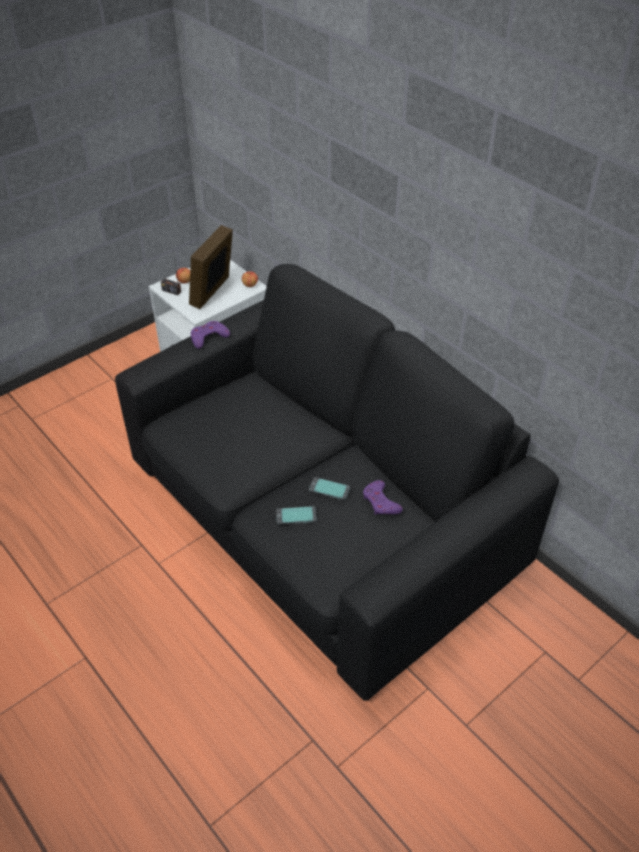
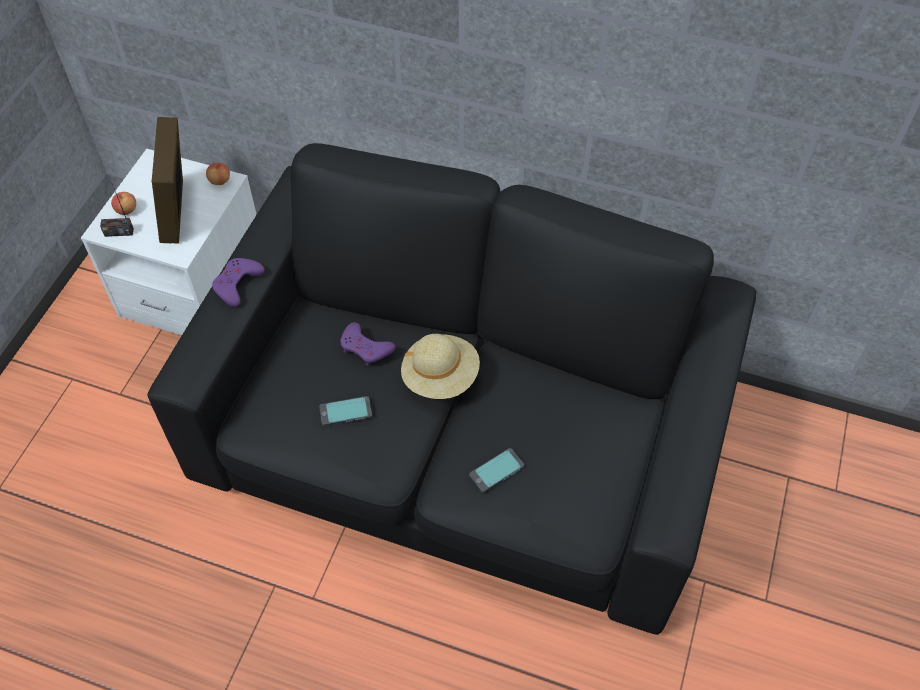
camera: 30 degrees left, 10 degrees up
phone [309,477,350,501] -> phone moved to [319,396,372,426]
purple game controller [363,480,403,515] -> purple game controller moved to [340,322,395,365]
none -> beige hat [401,334,480,399]

